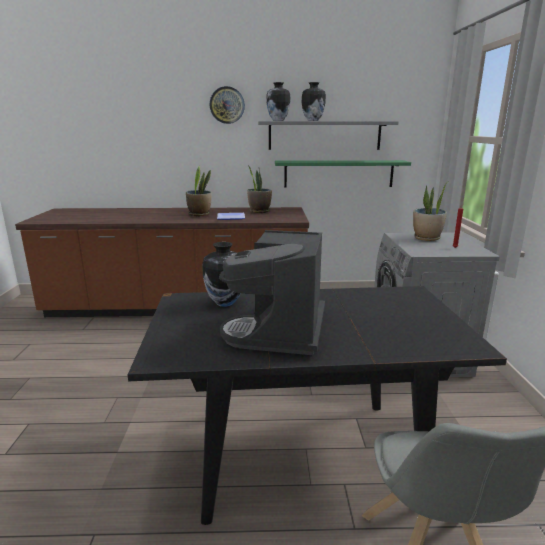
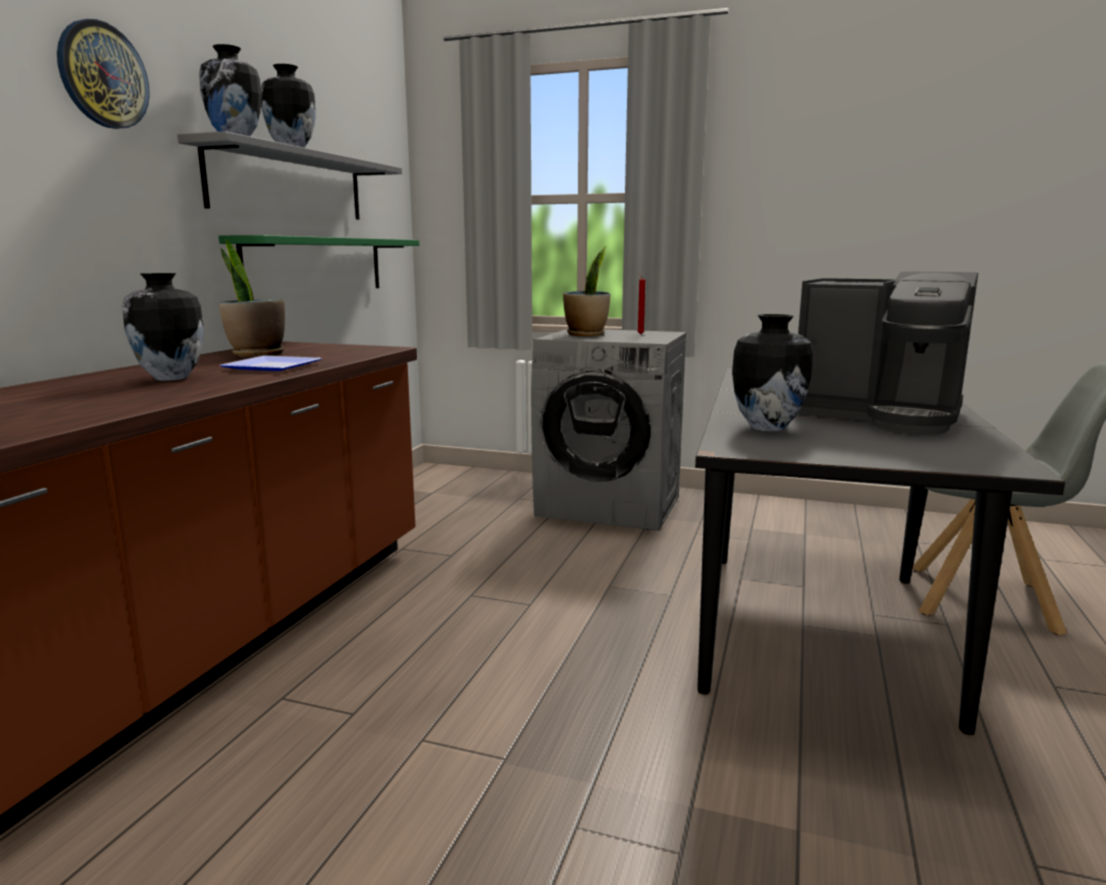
camera: 70 degrees left, 5 degrees down
potted plant [186,166,212,216] -> vase [122,273,204,381]

